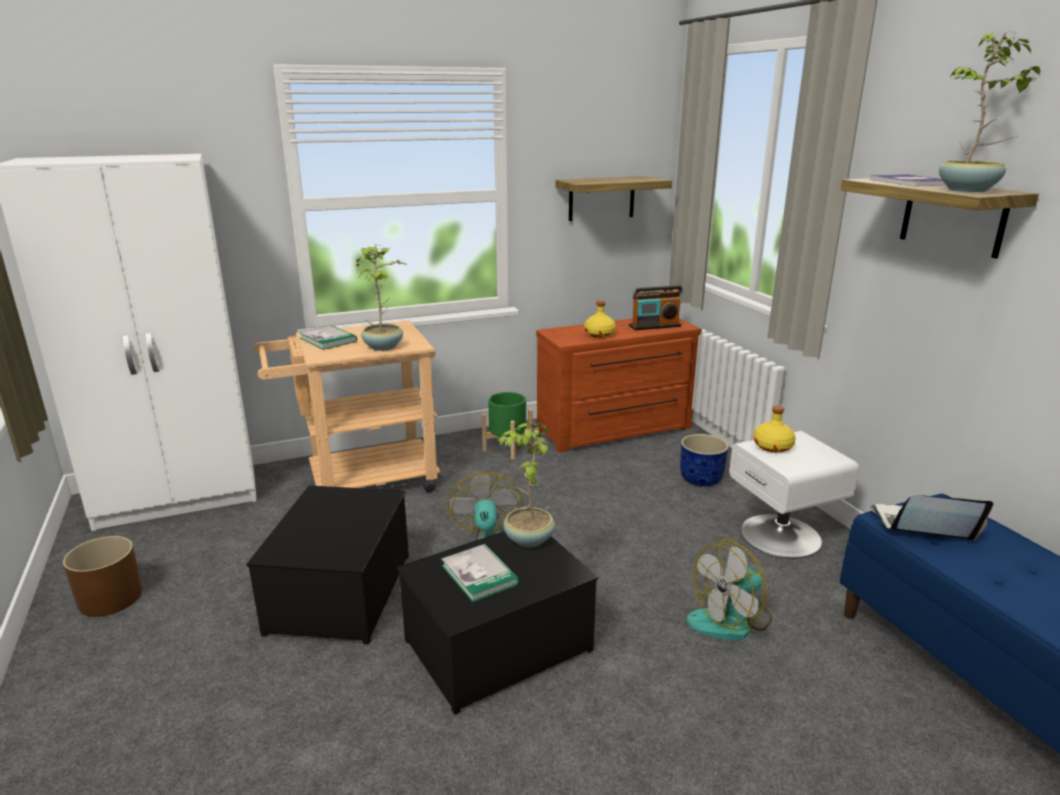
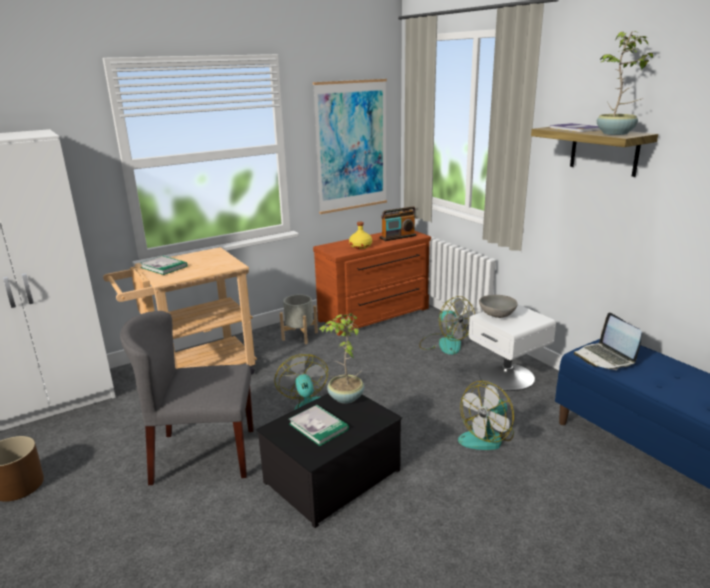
camera: 10 degrees left, 0 degrees up
storage box [246,485,409,645] -> grey chair [120,311,254,485]
potted plant [356,244,406,351] -> none
green planter [482,392,532,459] -> grey planter [280,294,318,344]
shelf [556,176,672,221] -> picture [313,79,387,214]
blue planter [680,434,728,487] -> fan [419,296,475,355]
yellow bottle [753,406,796,453] -> grey bowl [479,295,518,318]
laptop [870,495,993,541] -> laptop turned 105 degrees counterclockwise [574,313,642,370]

